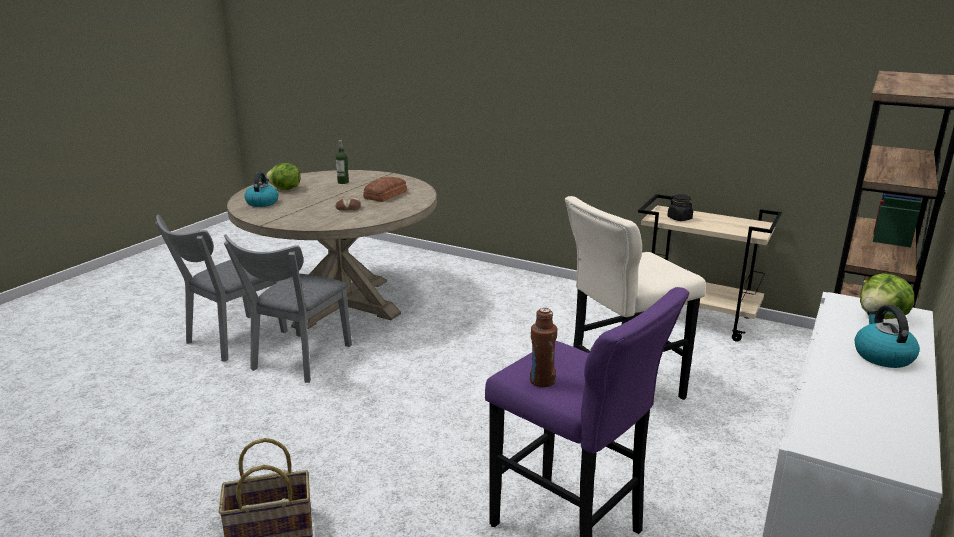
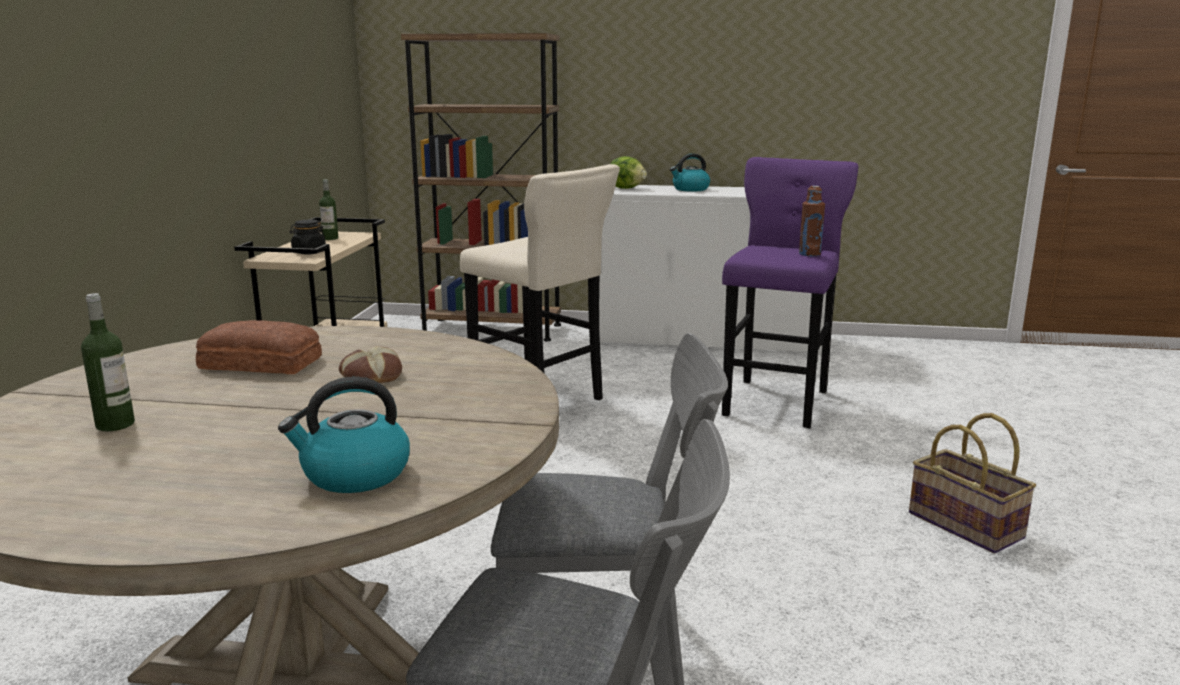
camera: 110 degrees left, 5 degrees down
lettuce [266,163,301,190] -> none
none -> bottle [319,179,338,240]

